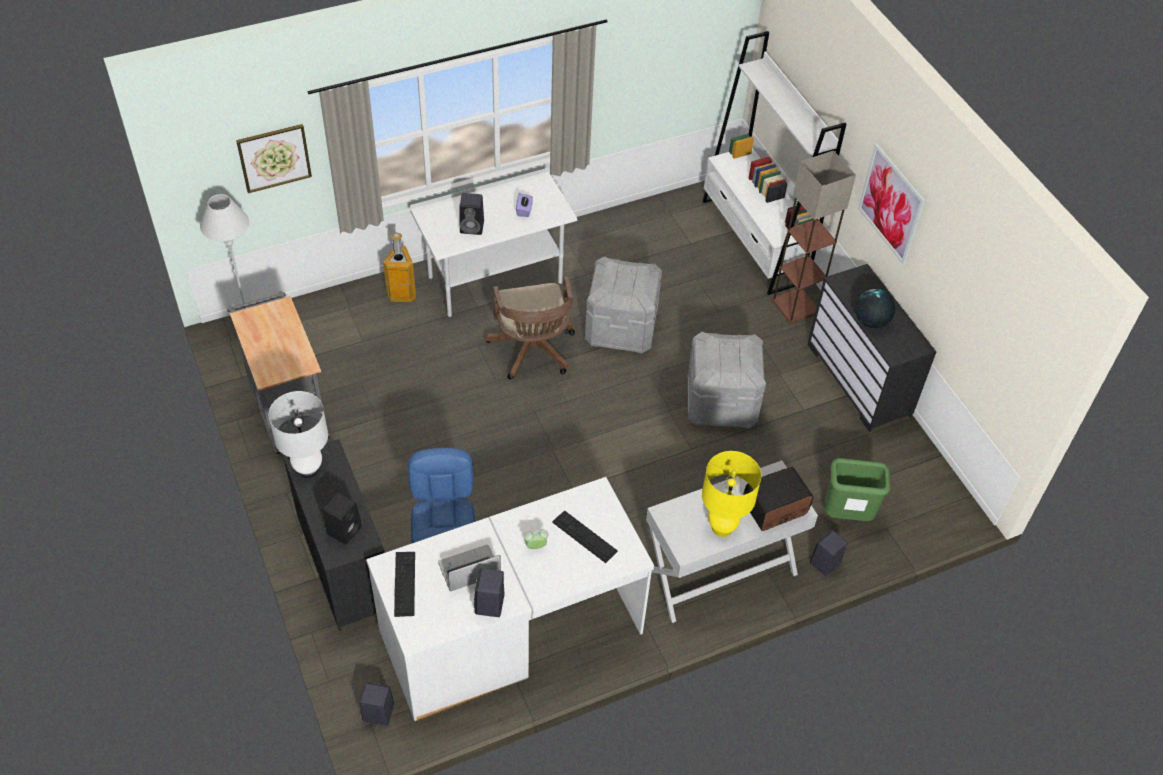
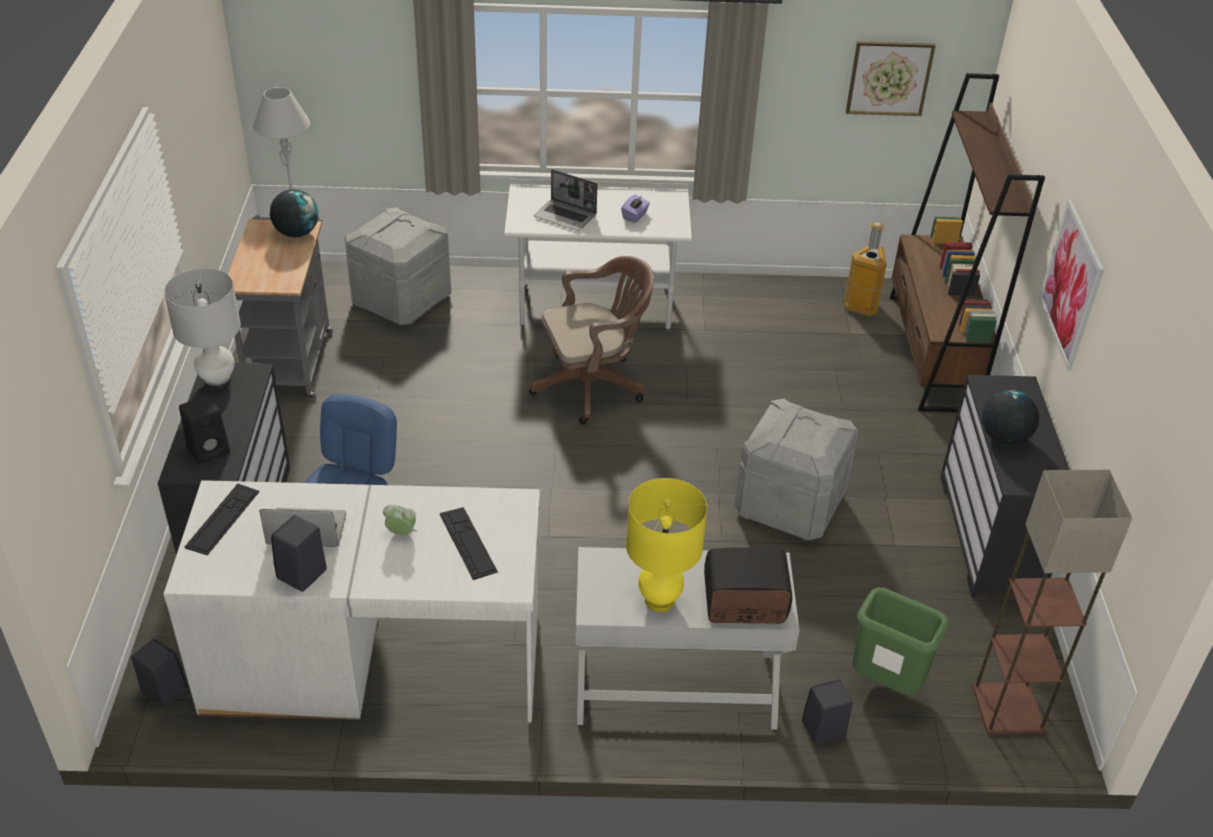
camera: 25 degrees right, 10 degrees down
picture [236,124,312,193] -> picture moved to [846,41,936,116]
trash can [383,232,416,302] -> trash can moved to [844,222,887,316]
black speaker [459,193,484,235] -> laptop [534,169,597,231]
brown office chair [486,276,575,380] -> brown office chair turned 120 degrees counterclockwise [529,256,654,425]
grey storage box [585,256,662,353] -> grey storage box moved to [345,207,451,325]
white bookcase [703,31,846,295] -> brown bookcase [890,73,1045,412]
floor lamp [772,150,856,324] -> floor lamp moved to [973,470,1133,734]
none -> globe [270,189,318,237]

